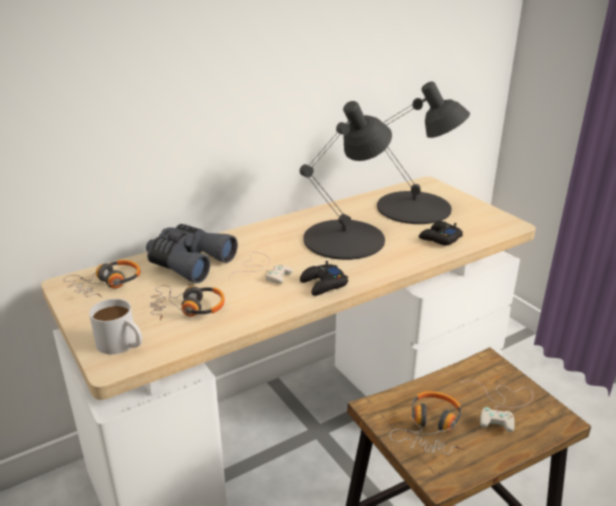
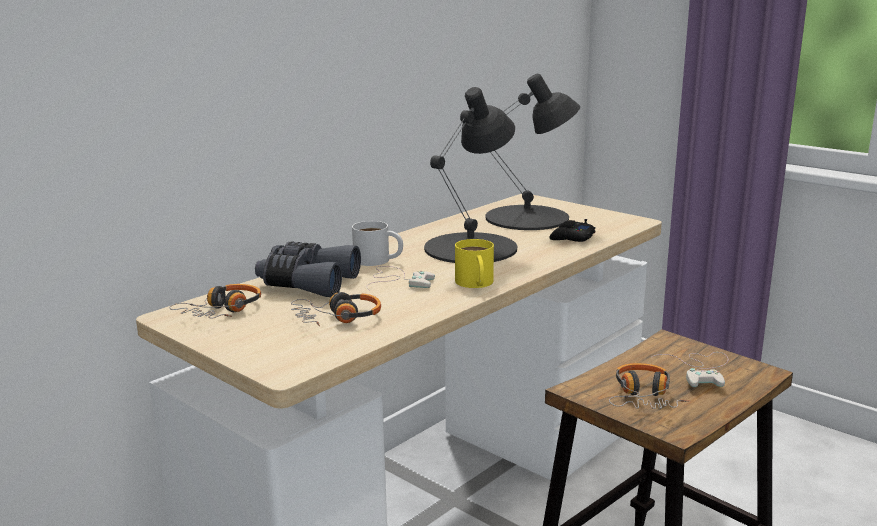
camera: 15 degrees left, 10 degrees down
white mug [89,299,142,354] -> white mug moved to [352,221,403,266]
black game controller [300,261,348,296] -> yellow mug [455,239,494,288]

